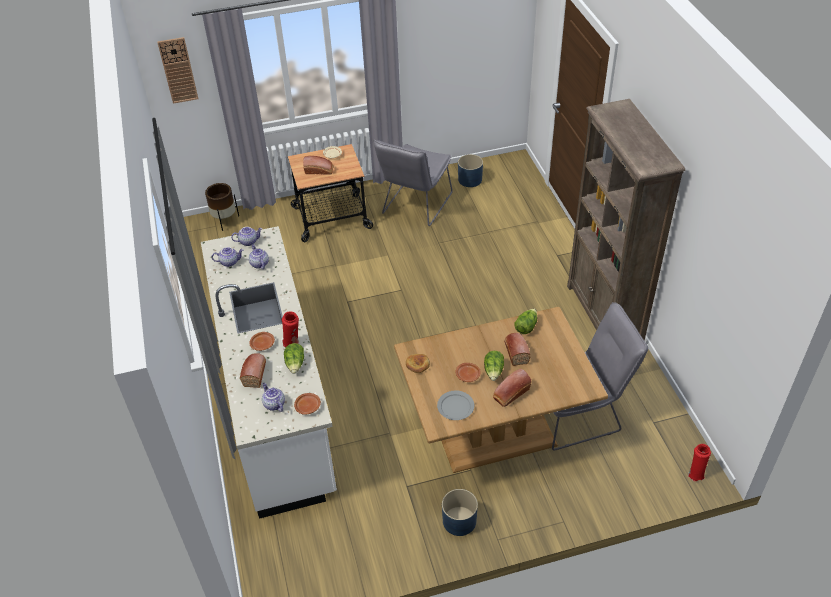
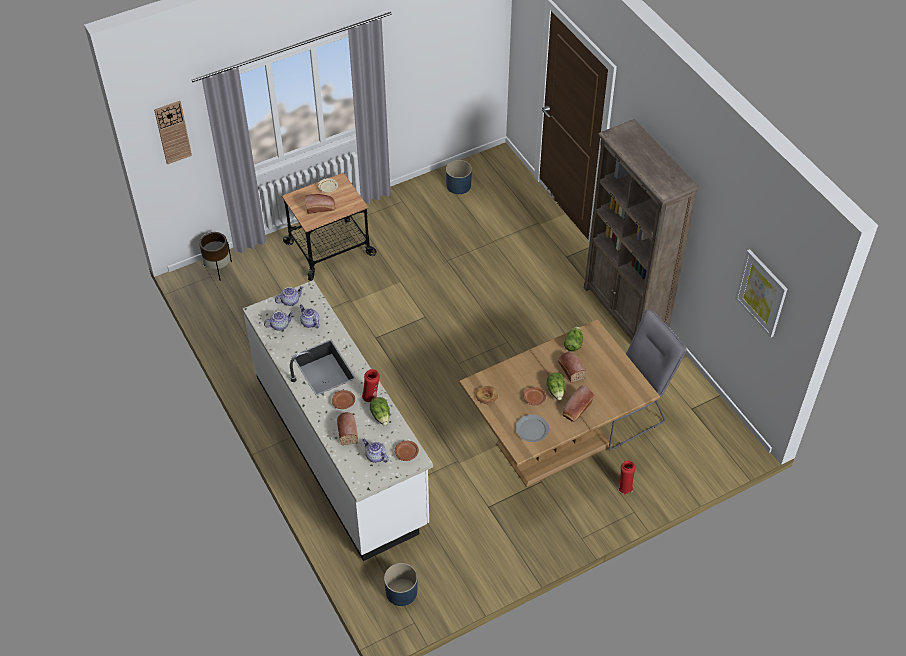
camera: 15 degrees left, 5 degrees up
grey chair [374,140,453,226] -> none
blue planter [442,489,478,536] -> blue planter moved to [384,563,418,606]
red vase [688,444,711,481] -> red vase moved to [618,461,635,495]
none -> picture [735,249,787,338]

